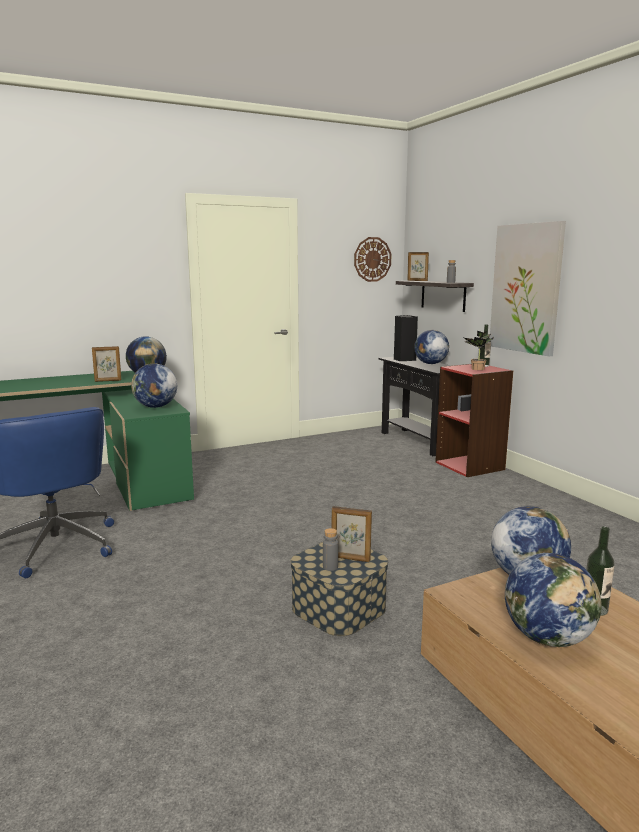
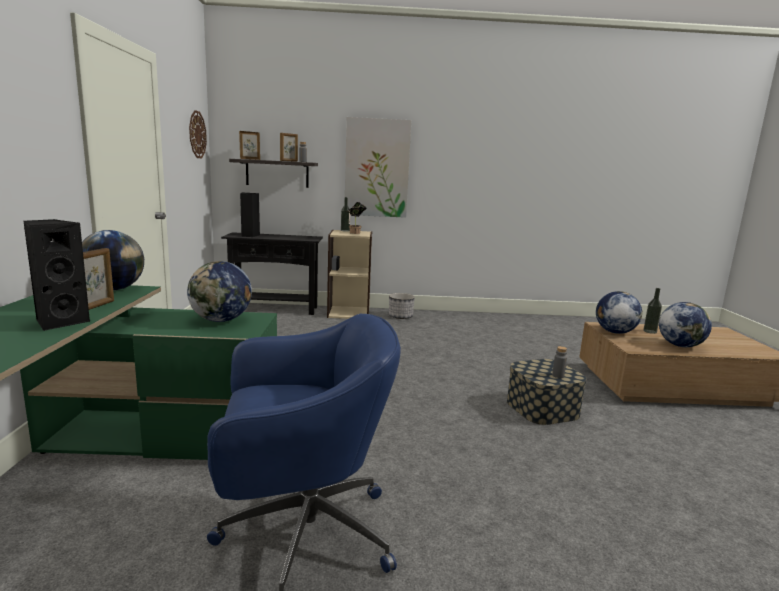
camera: 65 degrees left, 0 degrees up
picture frame [331,506,372,562] -> picture frame moved to [280,133,298,162]
globe [414,330,449,364] -> none
red bookcase [435,364,513,477] -> beige bookcase [327,230,372,319]
none -> black speaker [23,219,91,331]
none -> planter [389,293,415,319]

